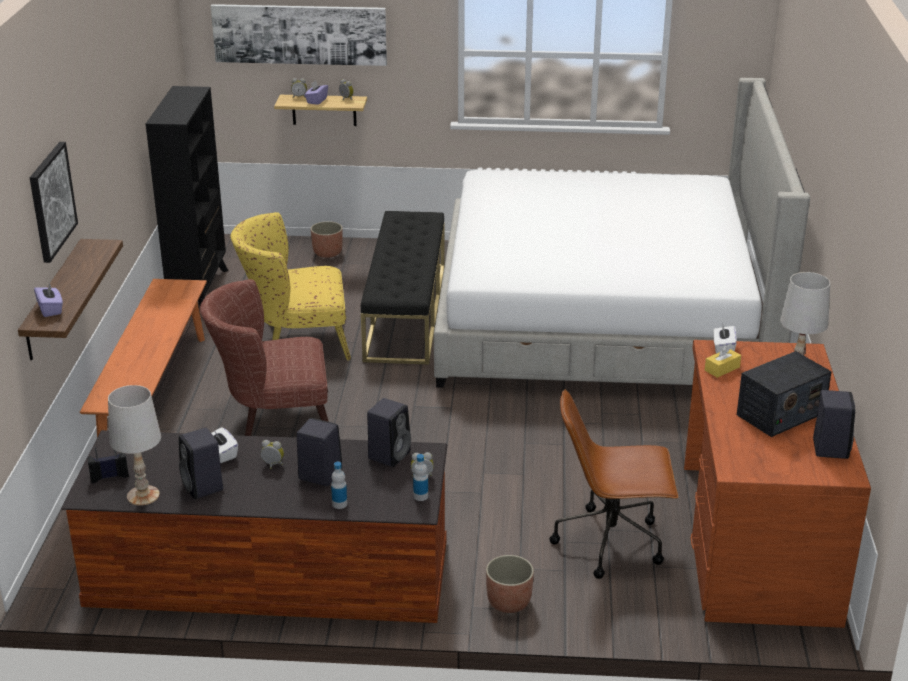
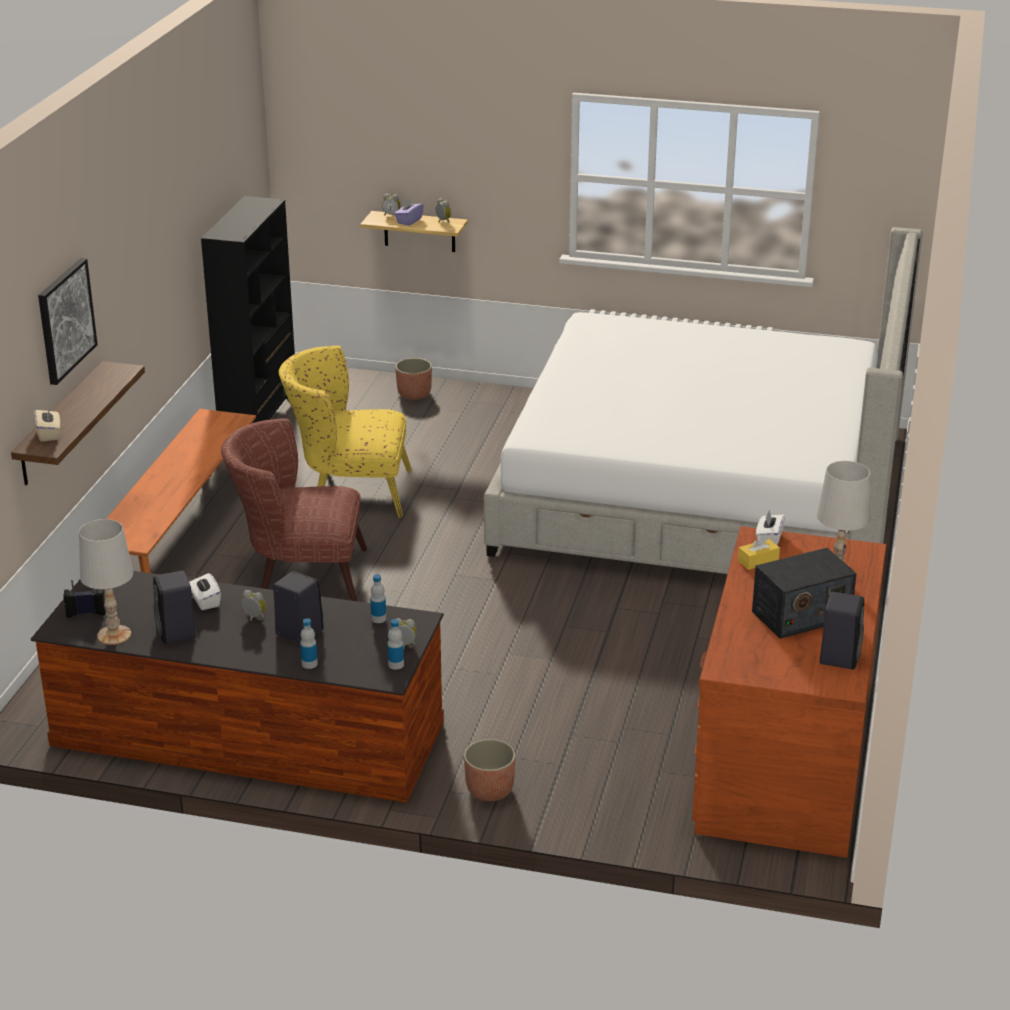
camera: 10 degrees right, 0 degrees up
purple tissue box [34,283,63,317] -> beige tissue box [34,407,60,442]
picture [211,4,387,66] -> none
black bench [361,211,445,364] -> none
black speaker [367,398,411,467] -> bottle [370,574,386,623]
brown office chair [549,389,678,579] -> none

